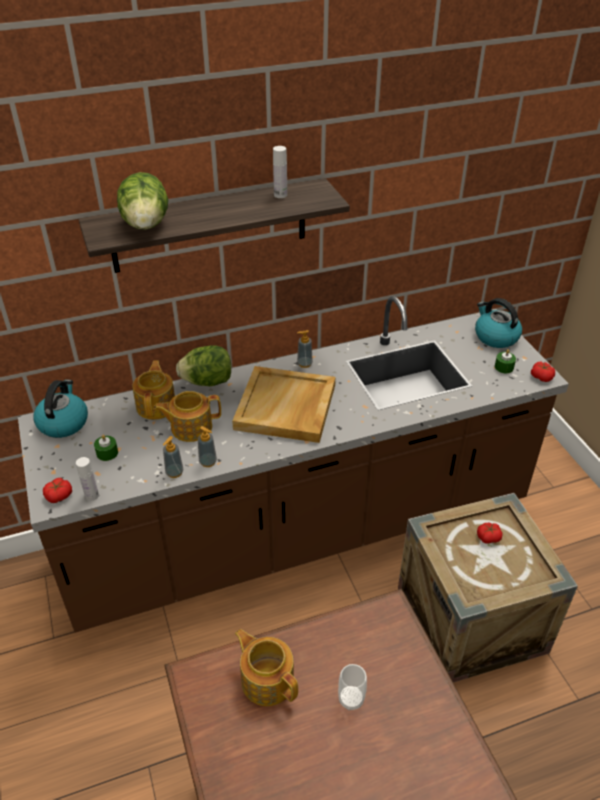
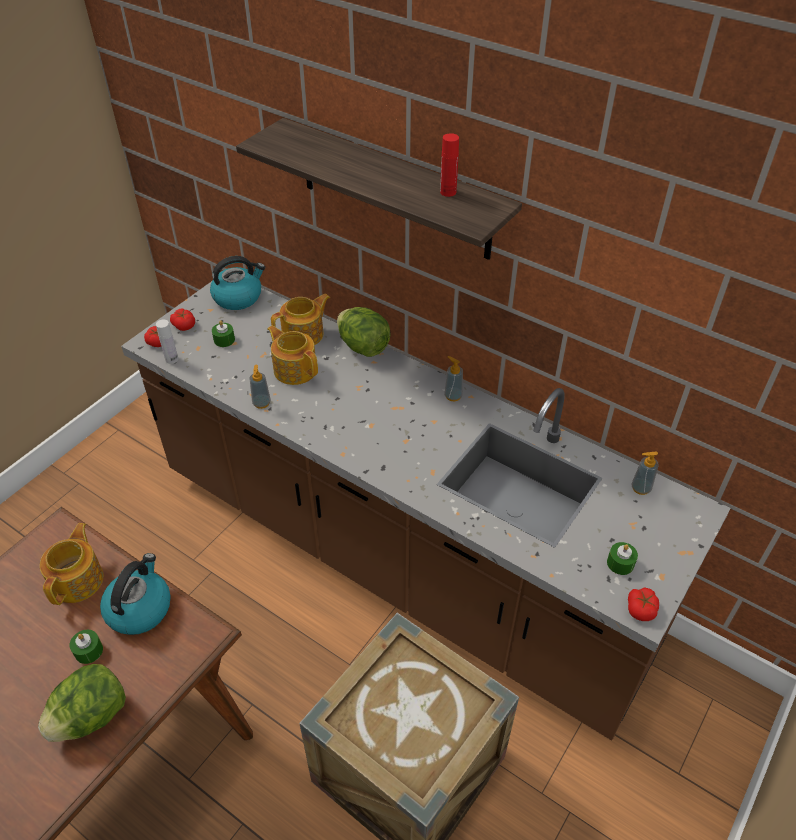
camera: 55 degrees right, 5 degrees up
lettuce [117,172,168,230] -> lettuce moved to [38,664,126,742]
soap dispenser [163,436,183,478] -> soap dispenser moved to [631,451,659,495]
beige tray [232,366,335,443] -> none
white bottle [273,146,287,198] -> red bottle [440,133,459,197]
cup [338,664,367,710] -> green candle [70,630,103,664]
kettle [475,298,522,348] -> kettle moved to [100,553,171,635]
tomato [477,523,502,544] -> tomato moved to [170,308,195,331]

